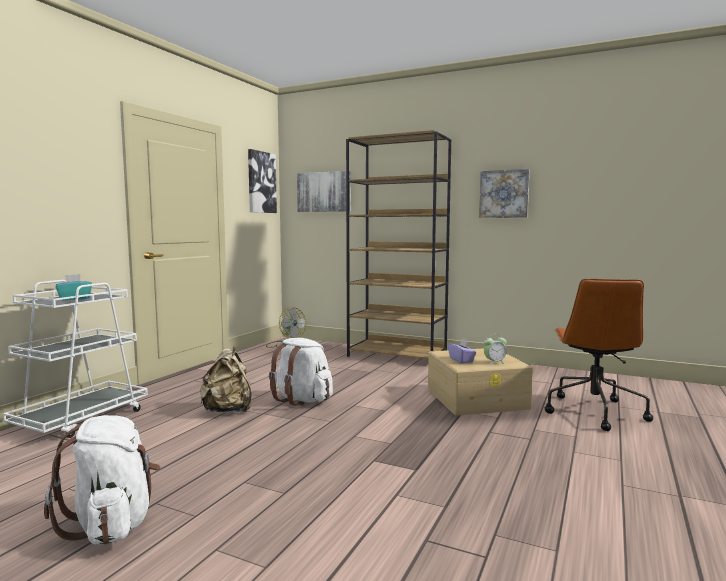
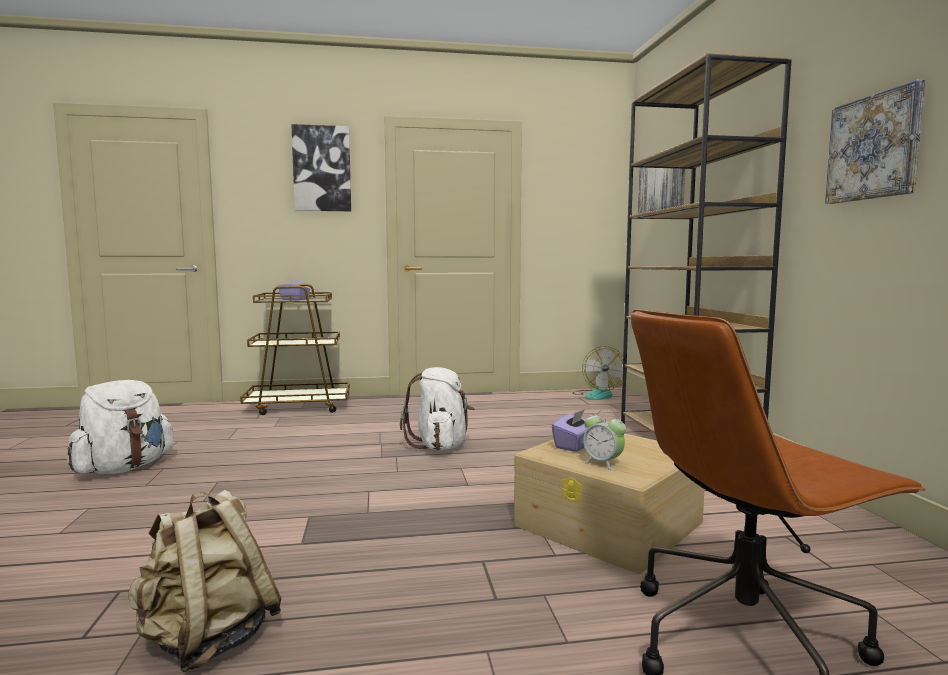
camera: 55 degrees right, 0 degrees up
white cart [3,280,148,438] -> brown cart [240,284,350,415]
turquoise tissue box [55,274,92,300] -> purple tissue box [278,279,310,300]
beige backpack [201,346,251,412] -> beige backpack moved to [128,490,281,672]
picture [248,149,277,213] -> picture moved to [291,124,351,211]

